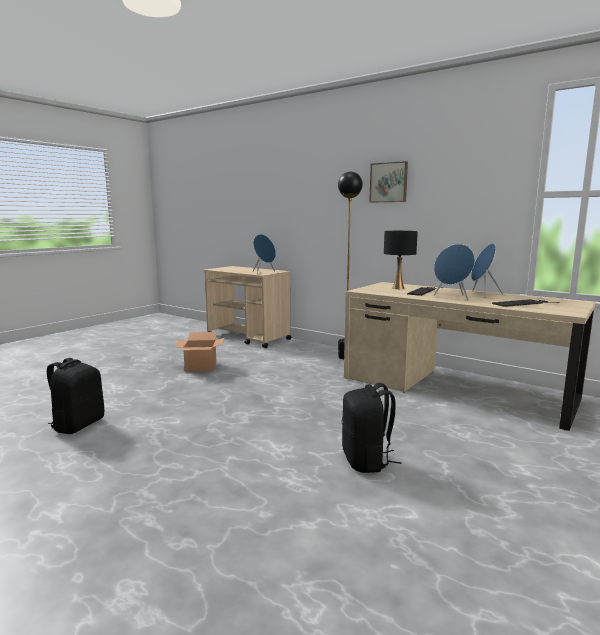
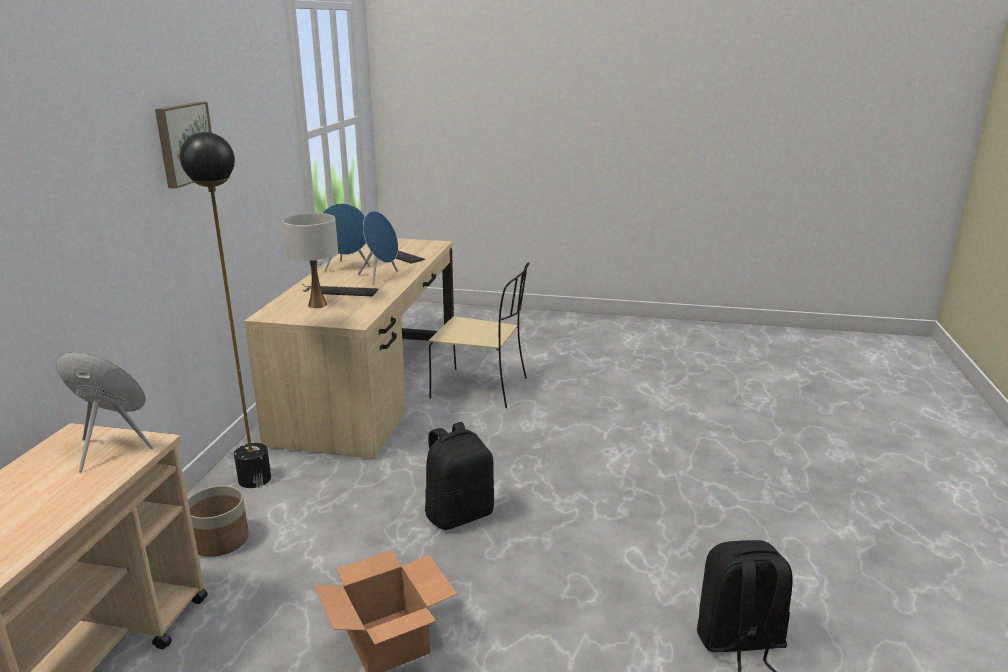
camera: 115 degrees left, 10 degrees up
black backpack [342,383,402,473] -> black backpack moved to [425,422,494,530]
black table lamp [384,231,418,289] -> white table lamp [283,213,338,308]
none -> planter [188,486,249,557]
none -> beige chair [429,262,529,408]

